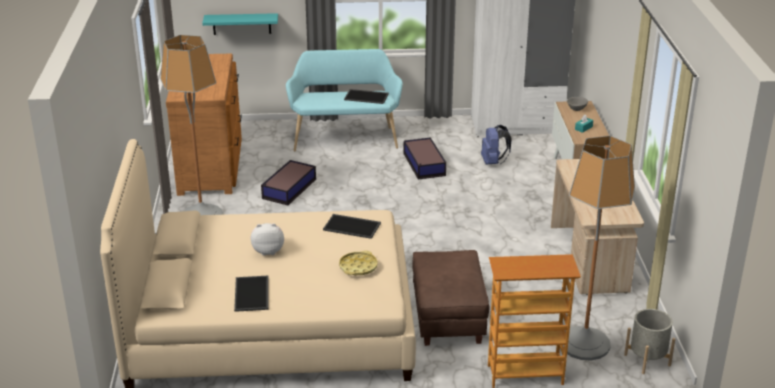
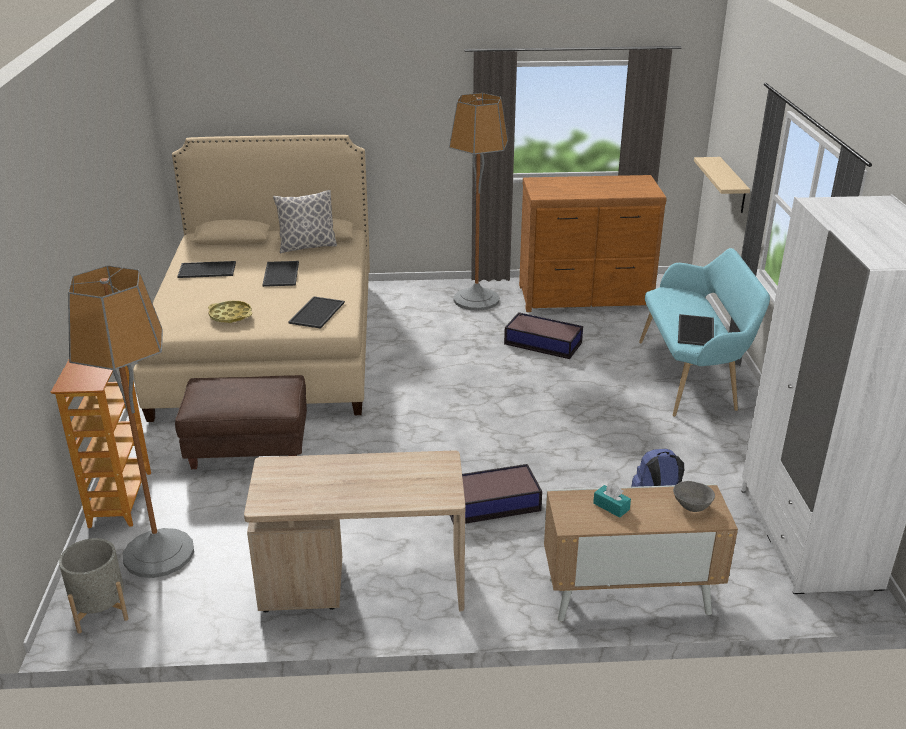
camera: 90 degrees right, 0 degrees up
turquoise shelf [202,13,278,35] -> beige shelf [694,157,750,213]
plush toy [251,223,284,255] -> tray [262,261,299,287]
storage box [404,137,446,180] -> storage box moved to [450,464,542,525]
none -> pillow [273,190,337,254]

